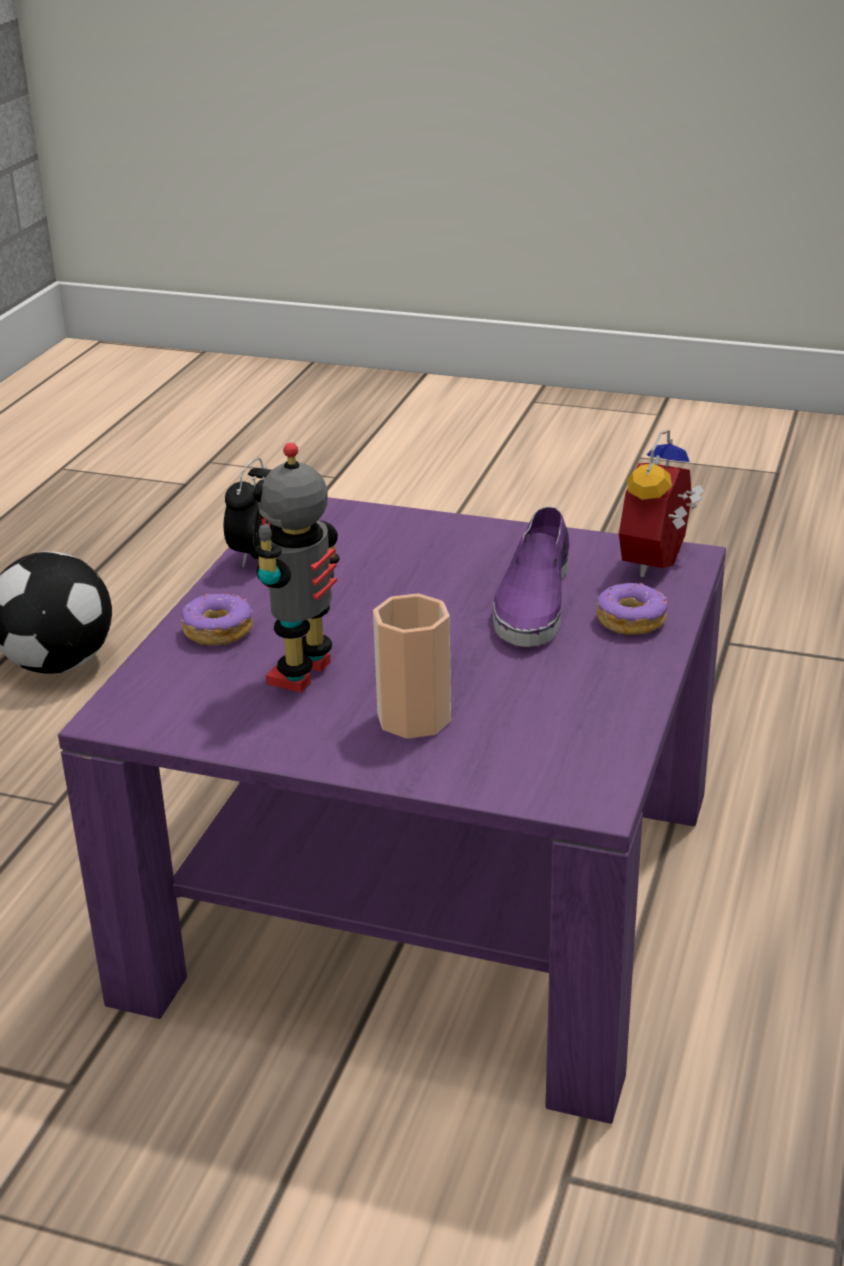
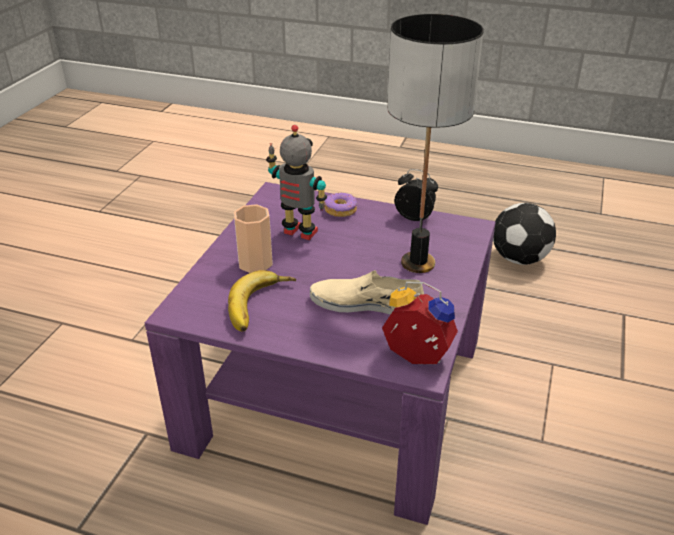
camera: 90 degrees right, 5 degrees up
purple shoe [493,507,569,647] -> beige shoe [310,270,424,315]
donut [596,583,667,635] -> none
none -> banana [228,270,296,332]
none -> table lamp [387,14,484,273]

